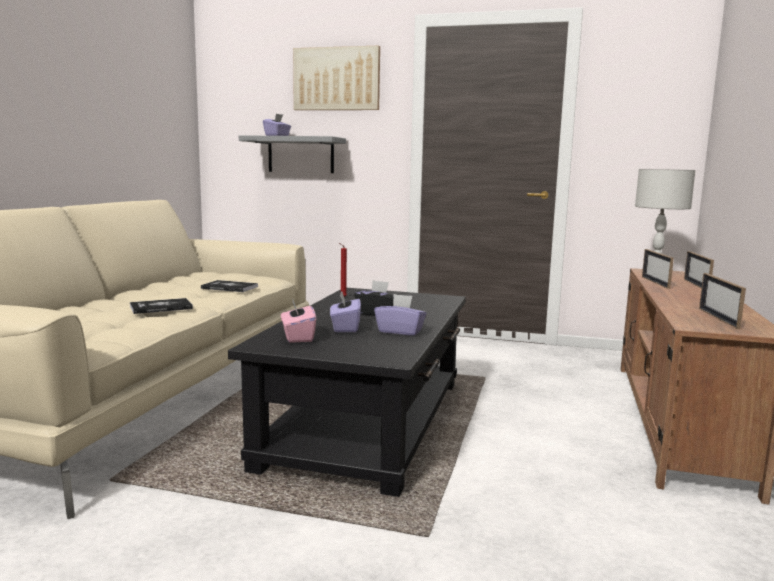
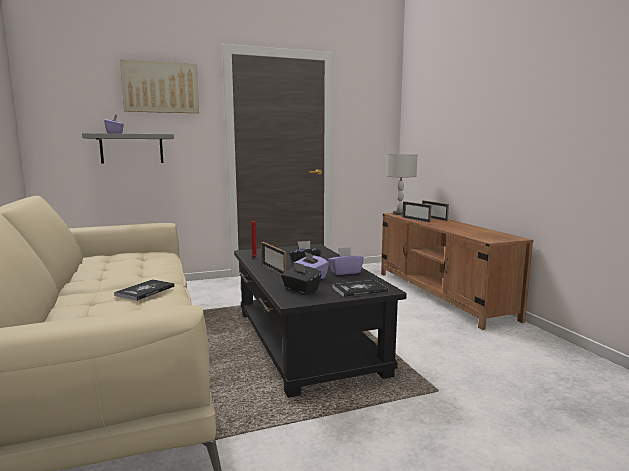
camera: 35 degrees left, 0 degrees up
book [201,280,258,292] -> book moved to [332,280,389,297]
pink tissue box [281,298,316,343] -> black tissue box [281,262,322,294]
picture frame [699,273,746,329] -> picture frame moved to [261,242,286,275]

